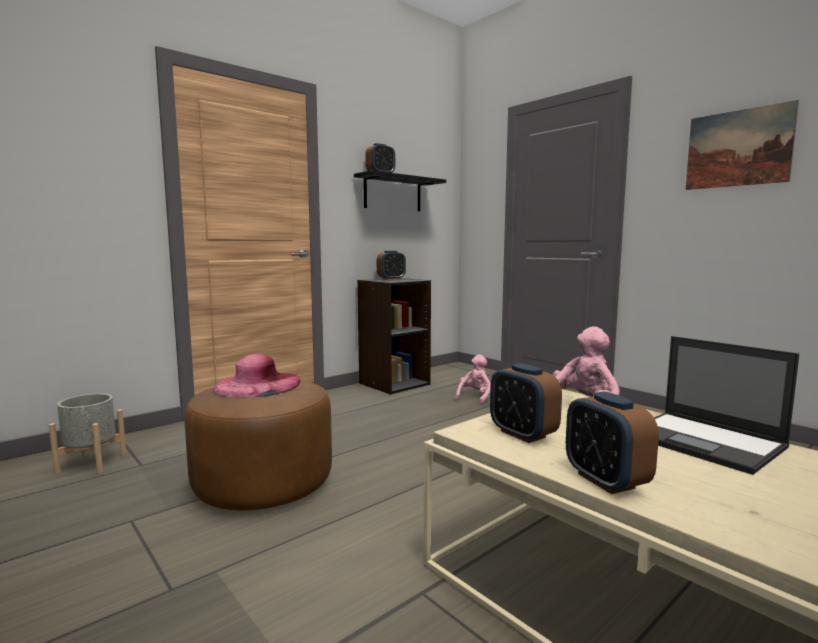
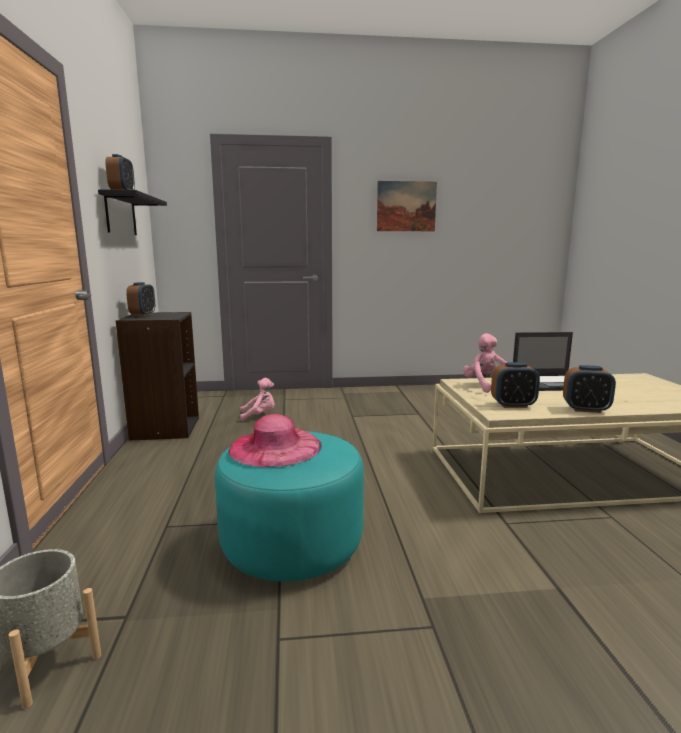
camera: 55 degrees left, 5 degrees up
brown ottoman [184,380,332,510] -> turquoise ottoman [215,431,364,581]
pink plush toy [455,355,491,405] -> pink plush toy turned 105 degrees clockwise [240,378,275,421]

